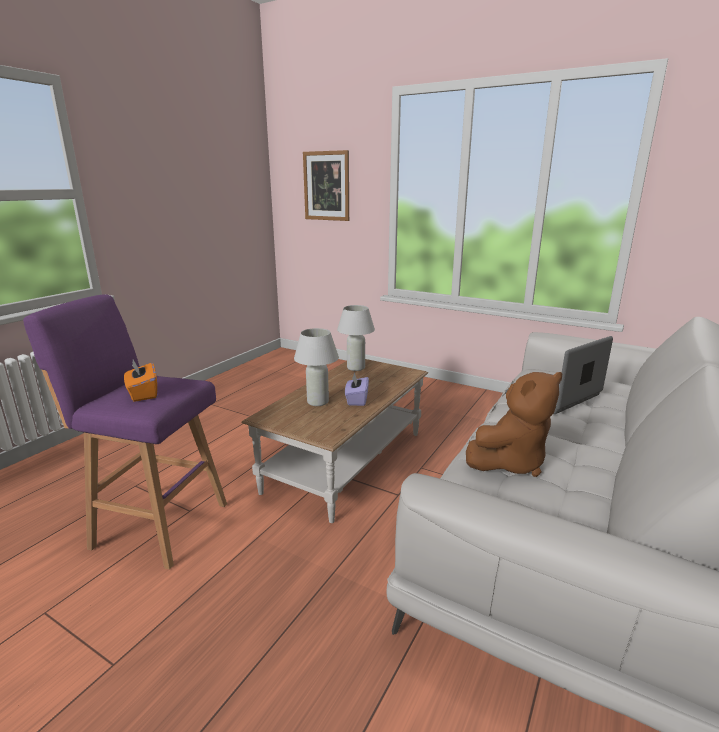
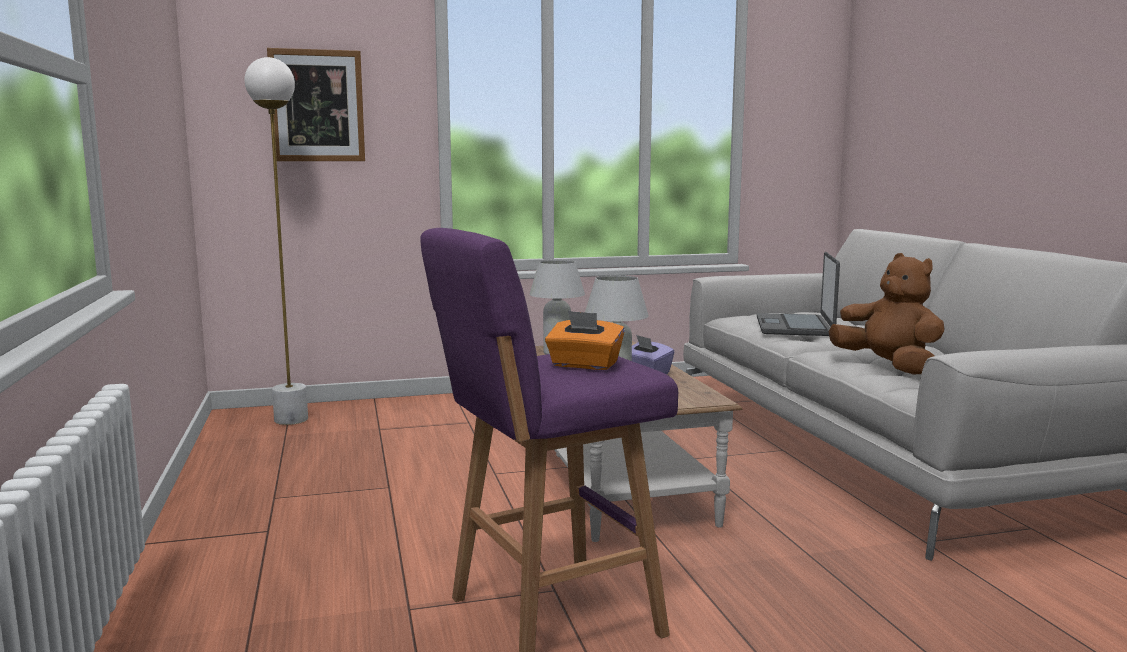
camera: 45 degrees left, 10 degrees down
brown plush toy [466,372,563,477] -> brown plush toy turned 45 degrees counterclockwise [829,253,944,374]
none -> white floor lamp [244,57,308,425]

